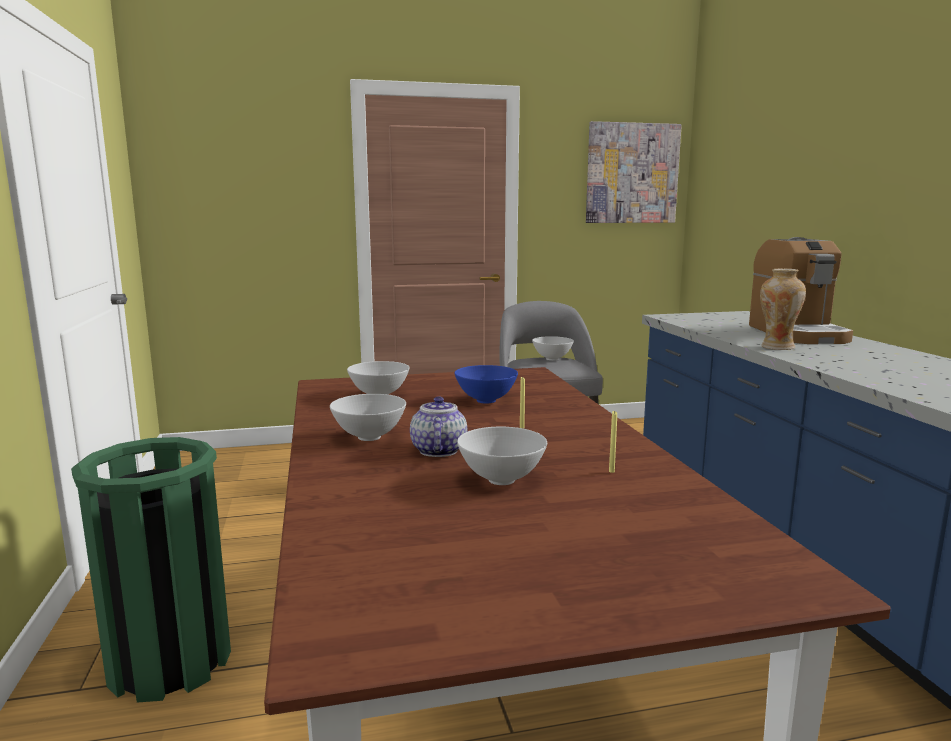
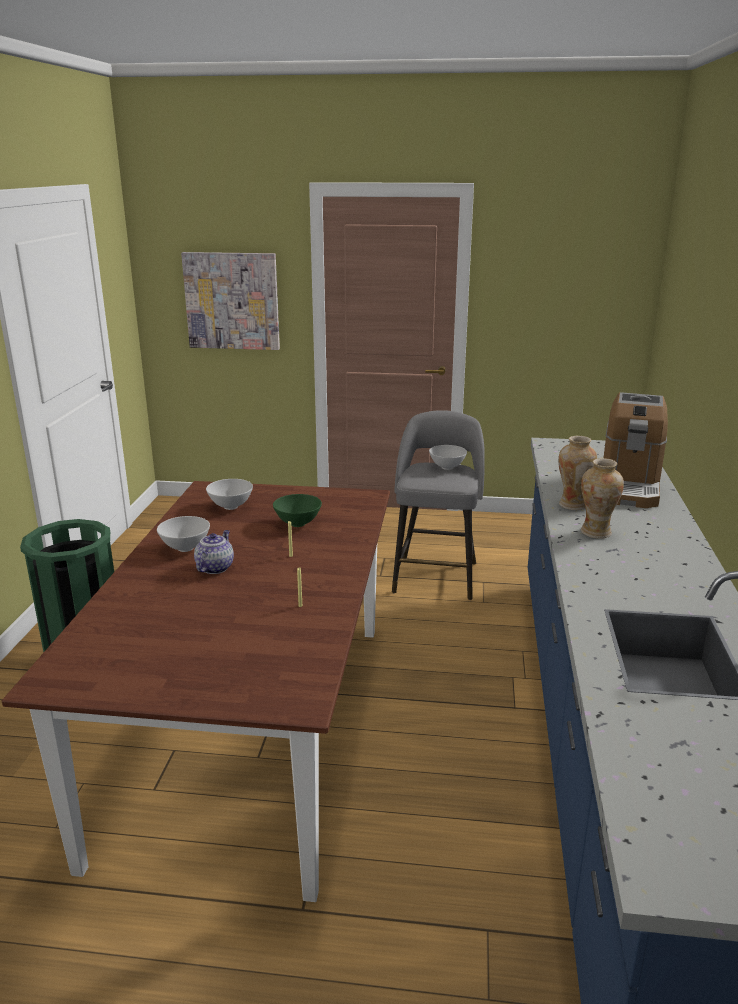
camera: 20 degrees right, 10 degrees up
blue bowl [455,365,518,404] -> green bowl [273,494,322,527]
white bowl [457,427,547,485] -> none
picture [586,121,682,223] -> picture moved to [181,252,280,350]
none -> vase [581,458,624,539]

